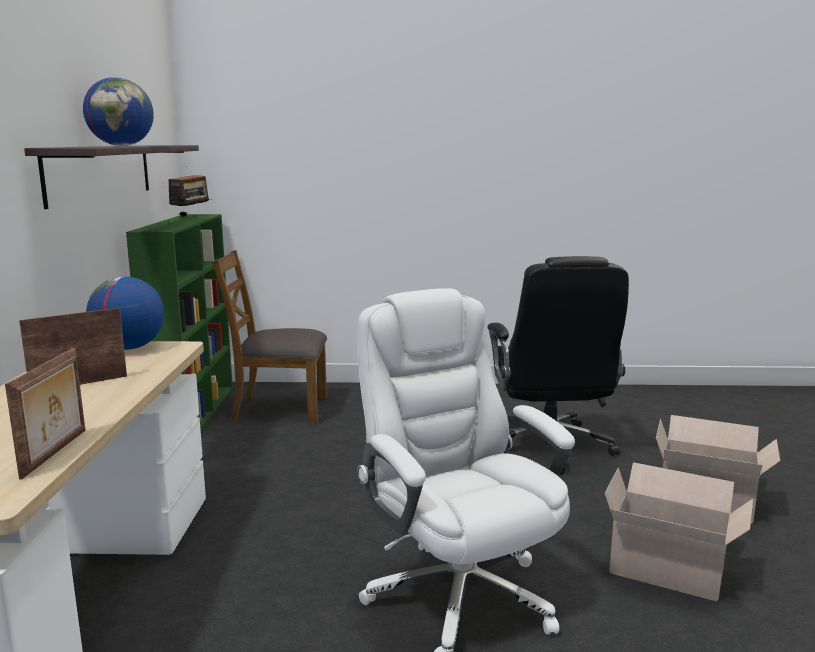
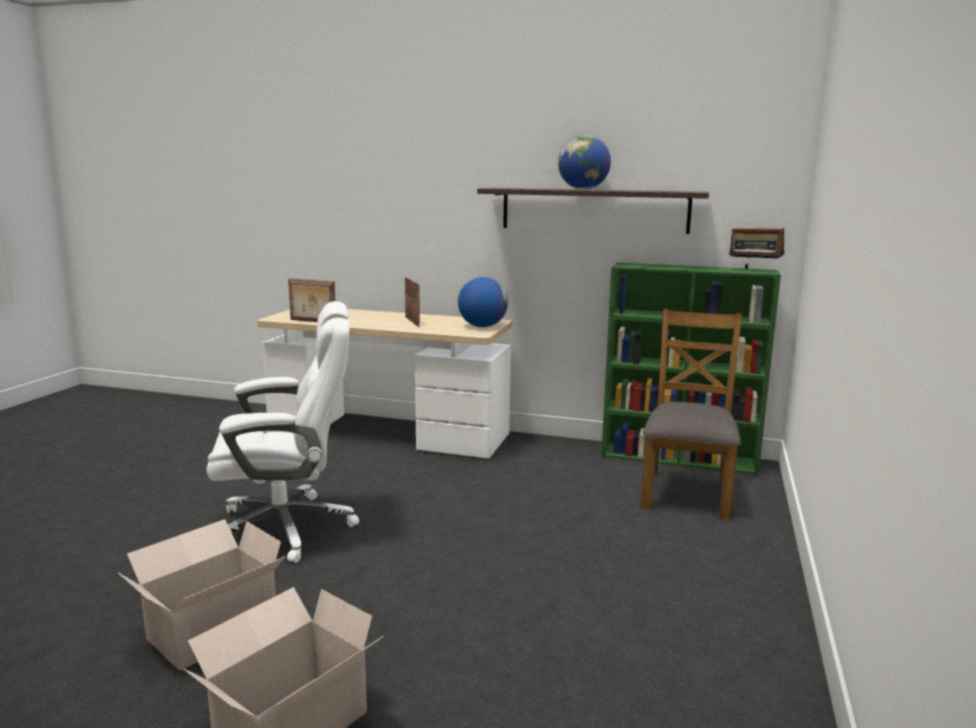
camera: 105 degrees right, 0 degrees up
black office chair [487,256,629,475] -> none

